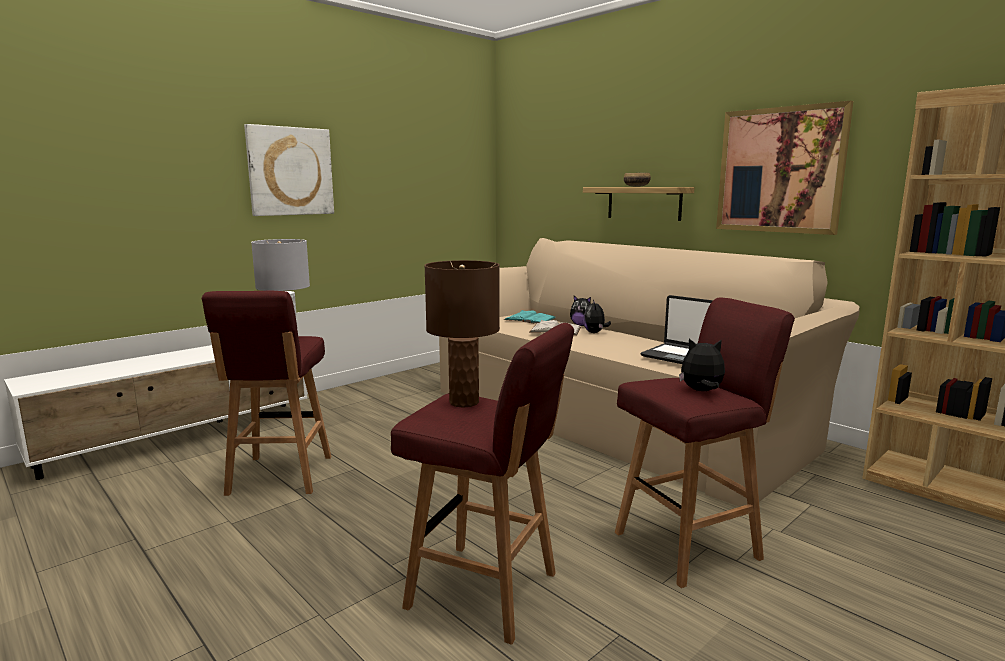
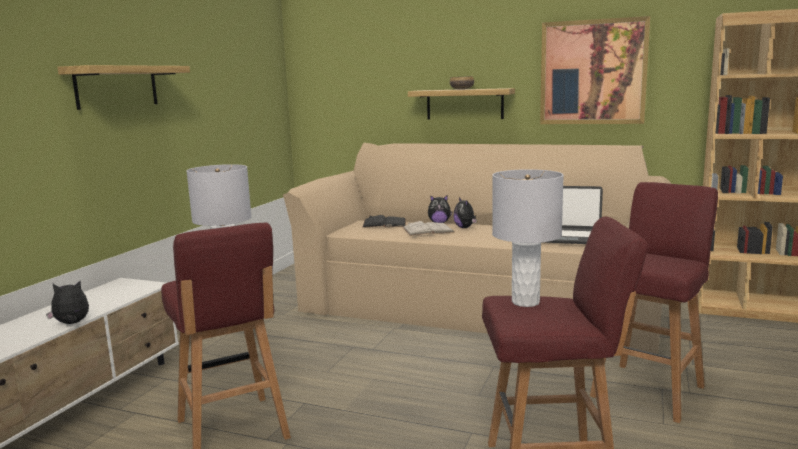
camera: 25 degrees left, 0 degrees up
picture [244,124,334,216] -> shelf [57,65,190,110]
brown table lamp [424,260,500,408] -> grey table lamp [492,169,564,307]
turquoise book [504,310,555,324] -> black book [362,215,406,228]
plush toy [679,338,725,391] -> plush toy moved to [46,281,89,324]

